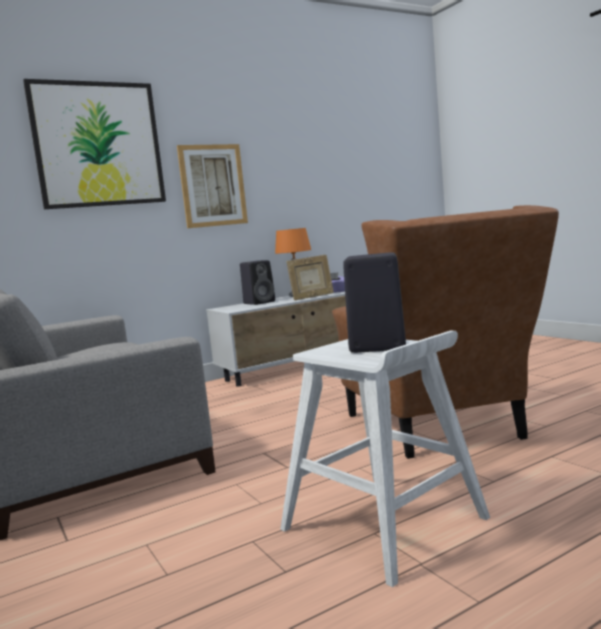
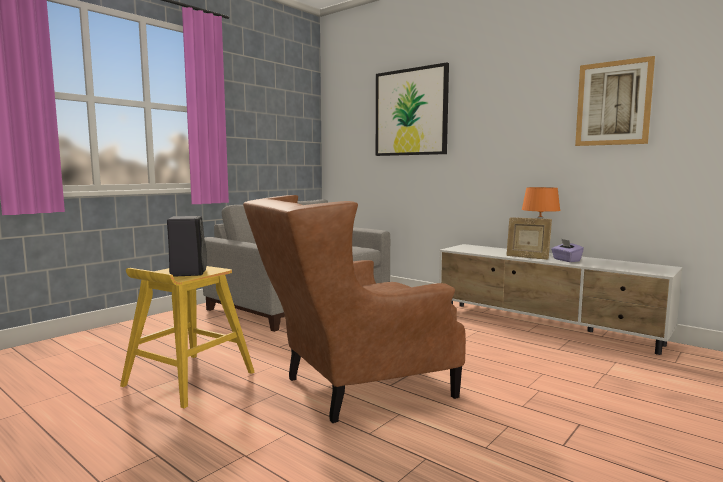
camera: 70 degrees right, 0 degrees up
picture [177,144,248,228] -> picture moved to [575,56,655,146]
black speaker [240,260,275,305] -> none
white stool [280,331,490,587] -> yellow stool [120,266,254,408]

